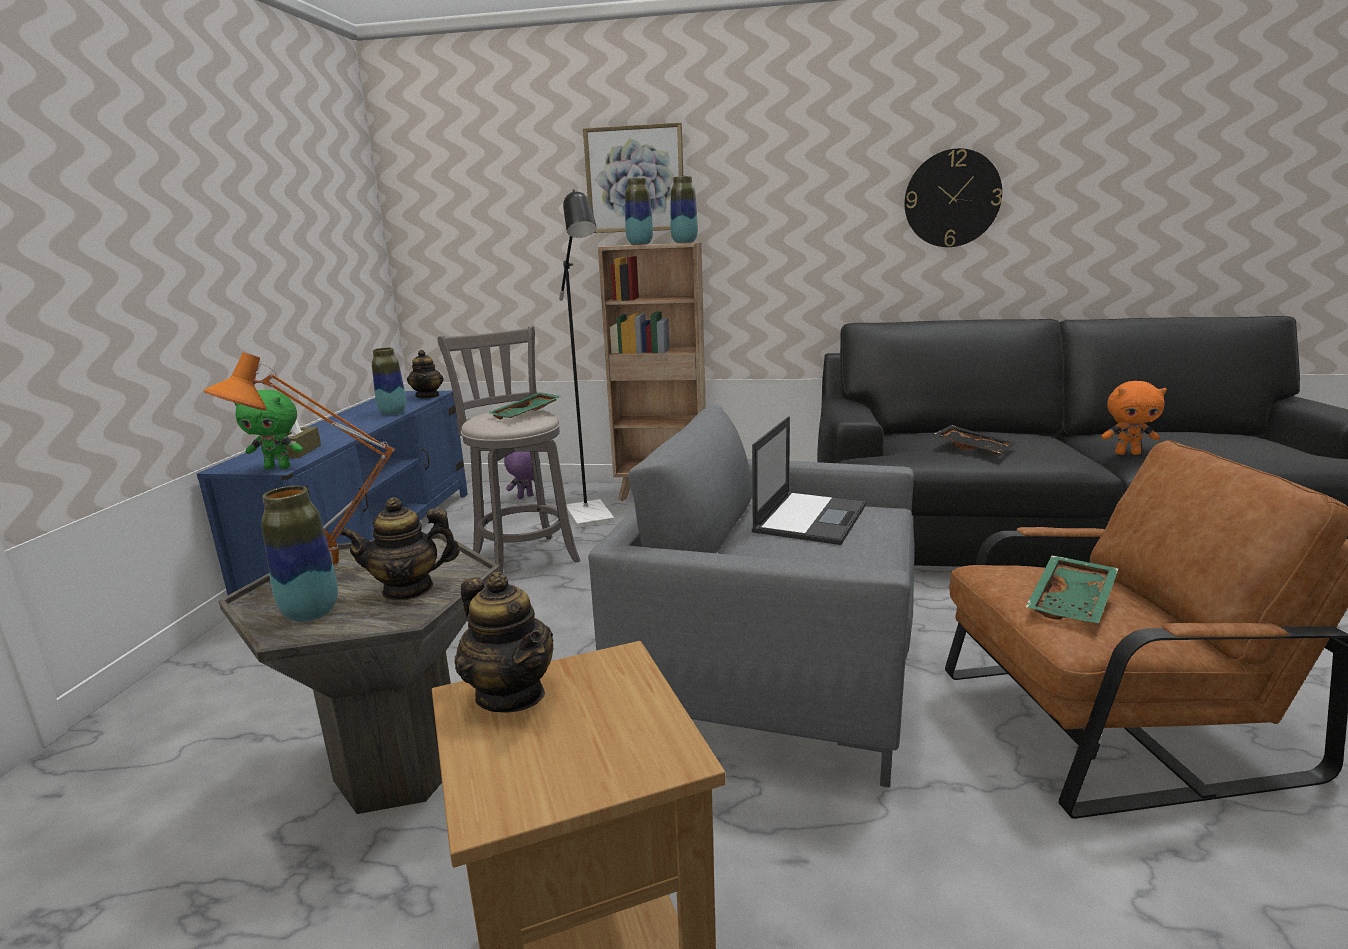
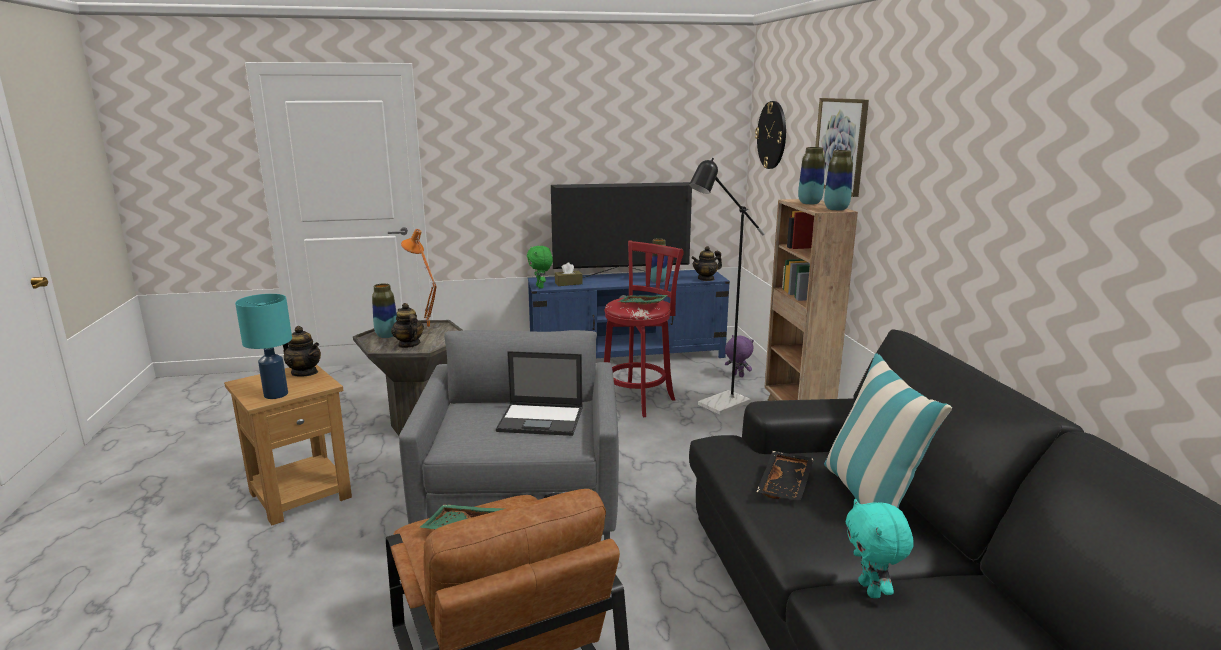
camera: 70 degrees right, 0 degrees up
grey stool [437,327,580,574] -> red stool [604,240,684,417]
teapot [455,572,553,713] -> teapot turned 90 degrees counterclockwise [283,326,321,377]
wall clock [905,148,1002,247] -> wall clock moved to [755,101,786,169]
orange plush toy [1101,381,1167,455] -> turquoise plush toy [846,499,914,598]
none -> turquoise table lamp [235,294,292,399]
none -> television [551,182,692,278]
none -> pillow [824,353,952,508]

